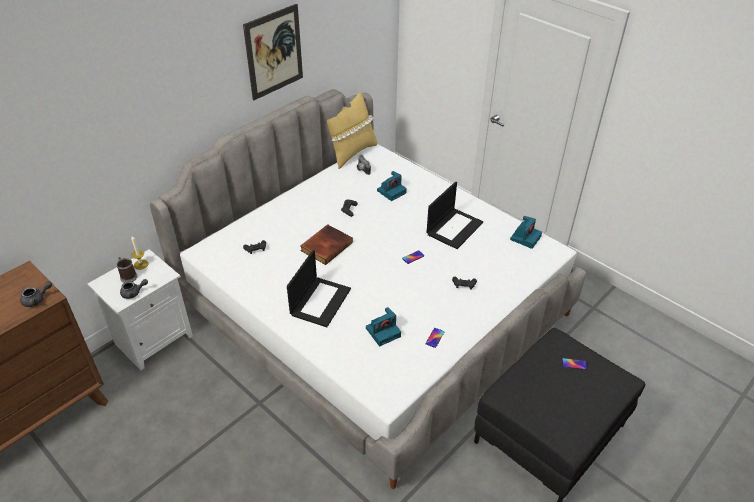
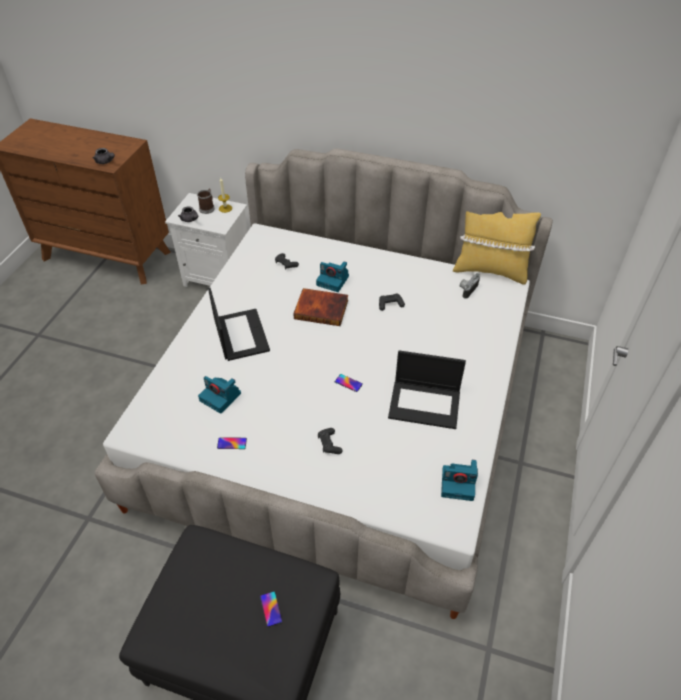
camera: 65 degrees right, 5 degrees up
picture [243,4,303,100] -> none
laptop [287,250,351,327] -> laptop turned 105 degrees counterclockwise [208,287,270,361]
camera [377,171,407,201] -> camera moved to [316,262,349,292]

